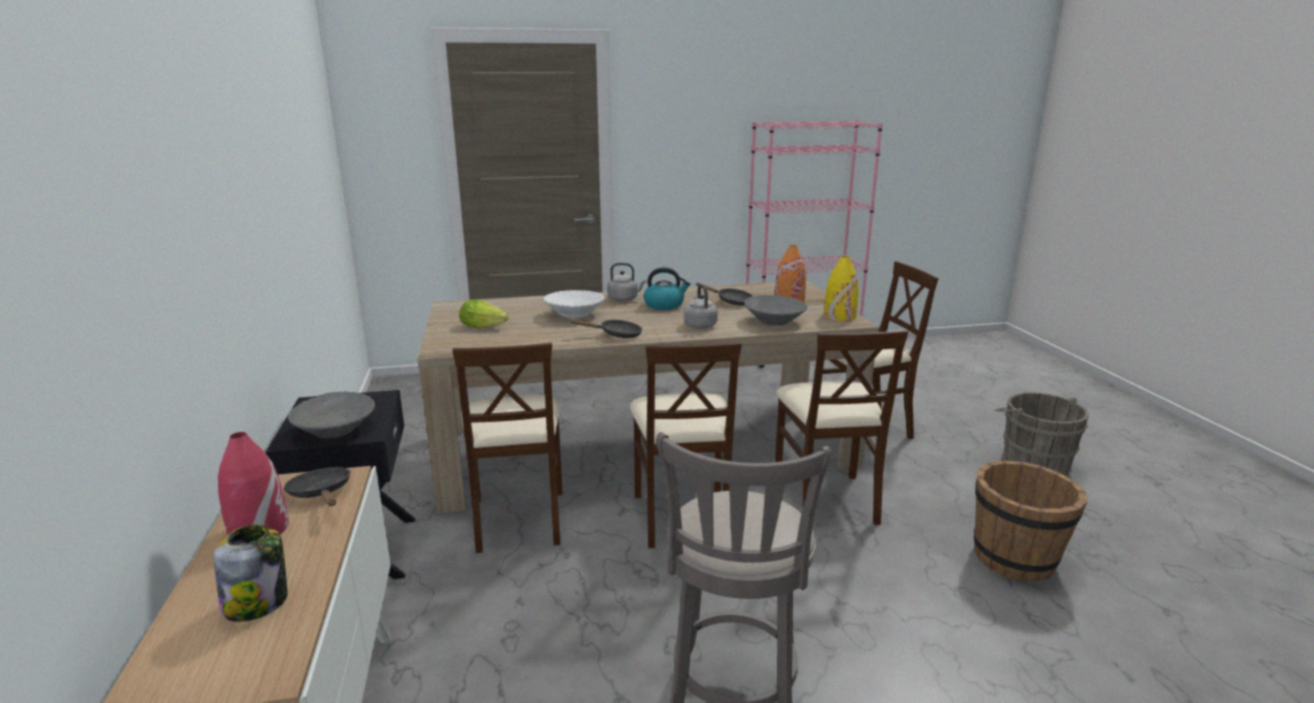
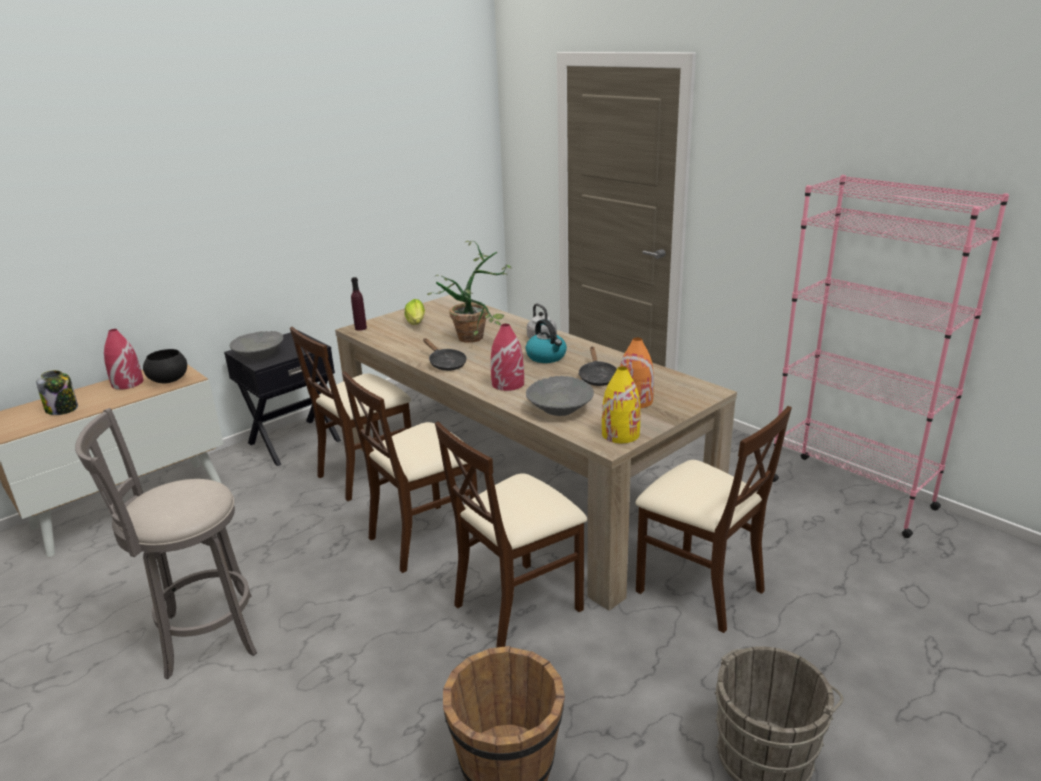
camera: 60 degrees right, 5 degrees up
black frying pan [283,467,351,506] -> black bowl [143,349,187,383]
white bowl [543,290,604,318] -> potted plant [427,241,512,343]
grey kettle [684,284,718,329] -> red vase [491,324,524,391]
none -> purple bottle [351,277,367,331]

